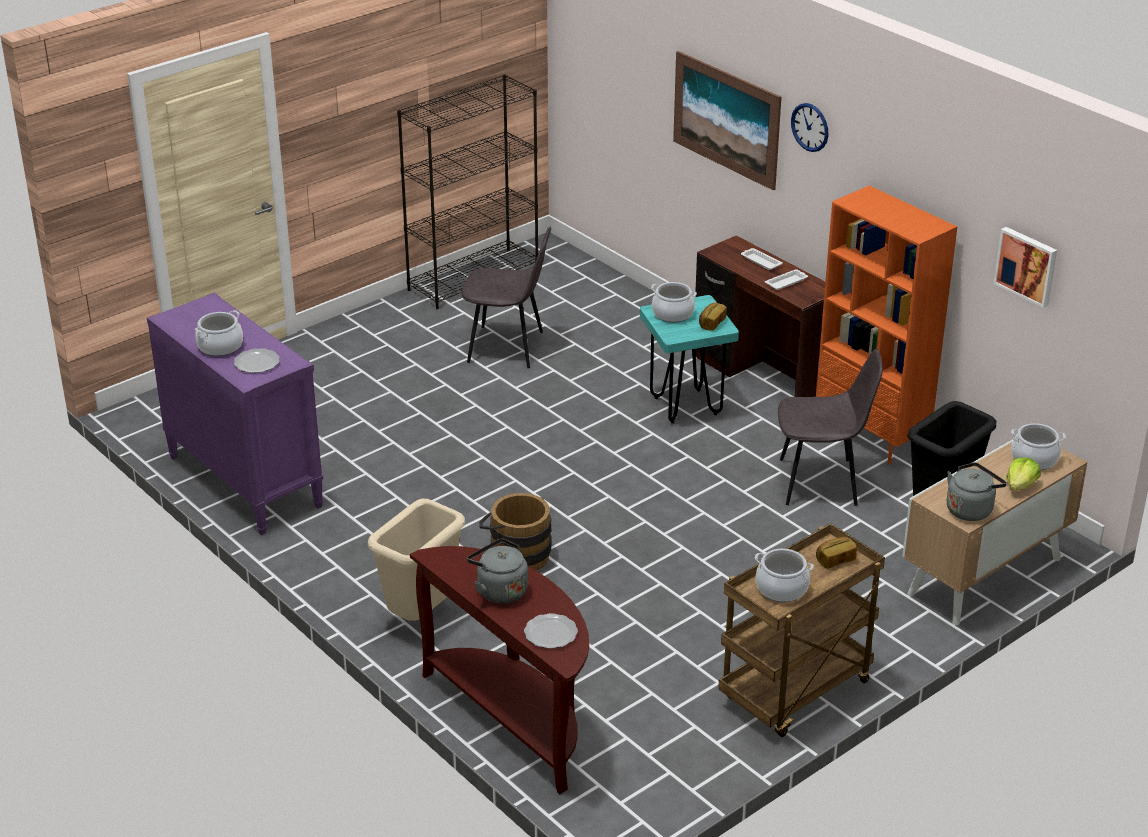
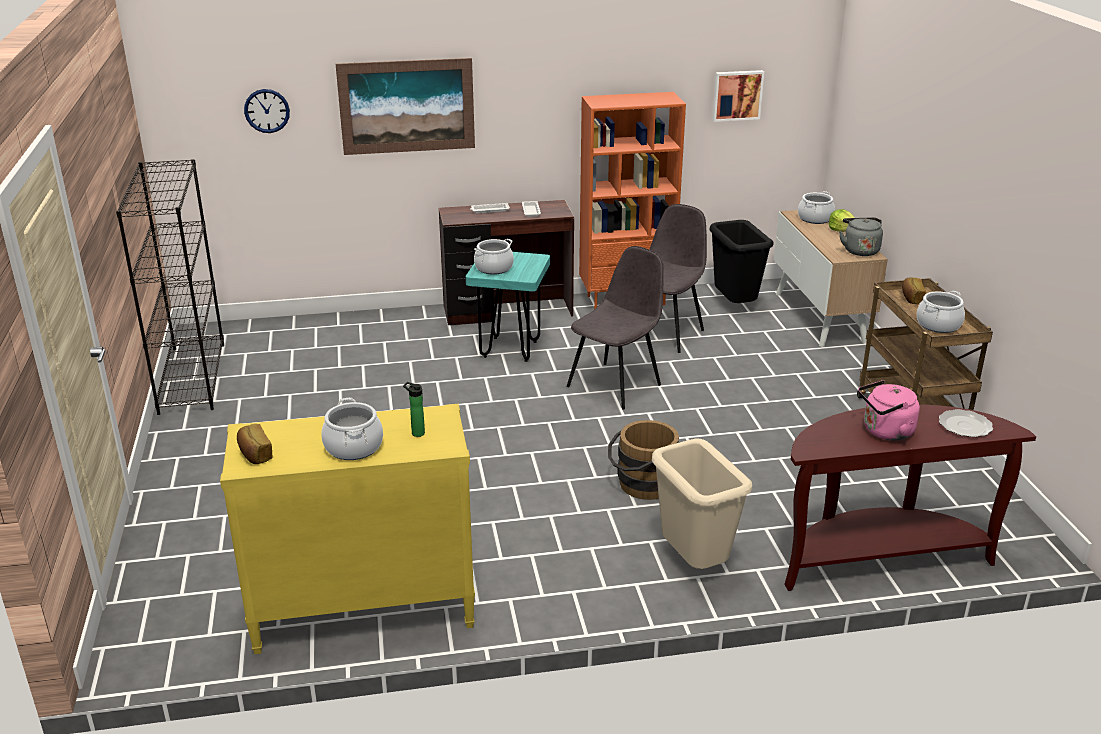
camera: 60 degrees left, 5 degrees down
purple dresser [147,292,323,535] -> yellow dresser [220,404,475,654]
plate [234,348,280,373] -> bottle [403,382,425,437]
grey chair [461,227,551,368] -> grey chair moved to [567,246,664,410]
grey kettle [467,539,528,603] -> pink kettle [858,380,920,441]
bread [699,303,727,331] -> bread moved to [237,424,273,464]
wall clock [791,103,828,152] -> wall clock moved to [244,89,290,133]

